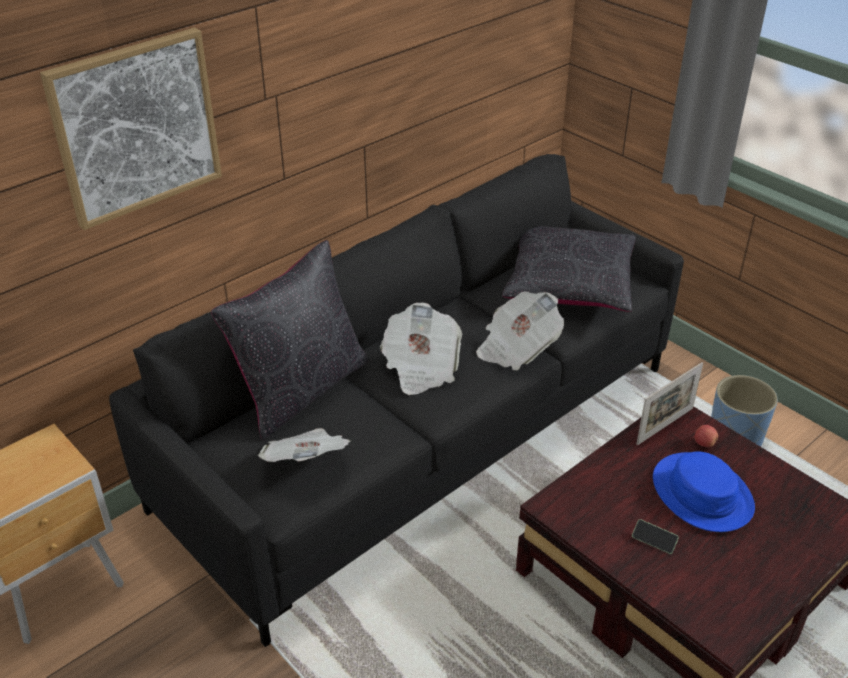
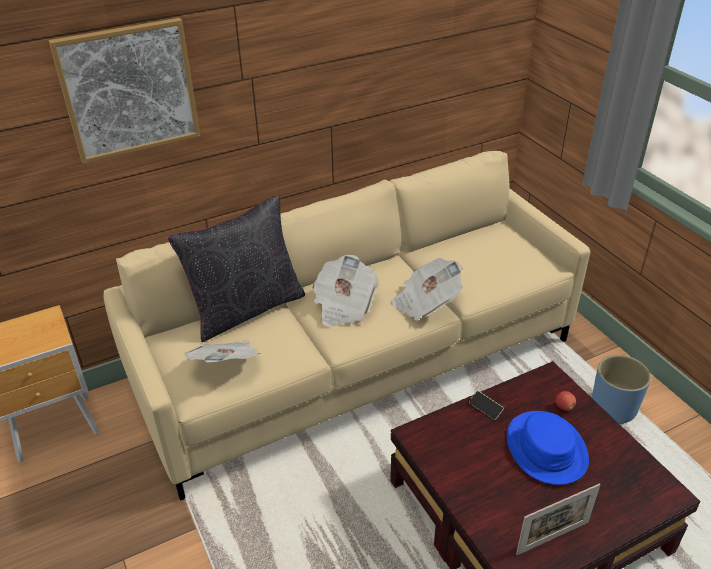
camera: 15 degrees right, 0 degrees up
black sofa [109,154,684,647] -> beige sofa [104,151,590,501]
black pillow [502,226,636,312] -> none
phone [632,519,679,554] -> phone moved to [469,391,504,420]
picture frame [636,362,703,445] -> picture frame moved to [516,484,601,555]

